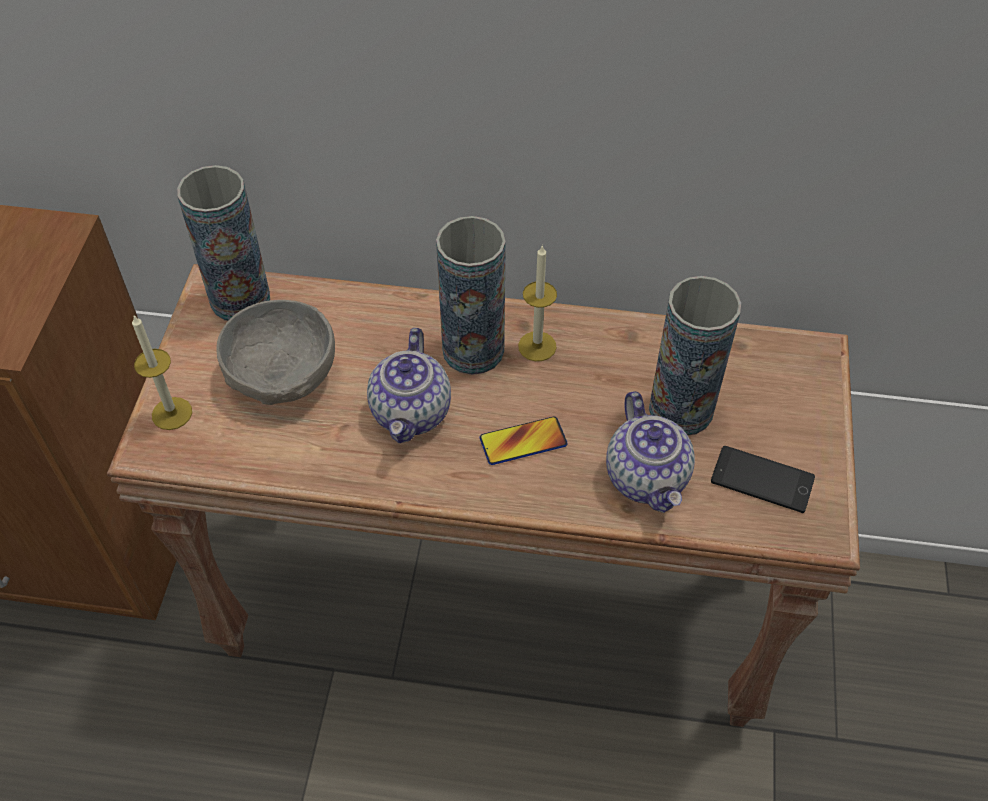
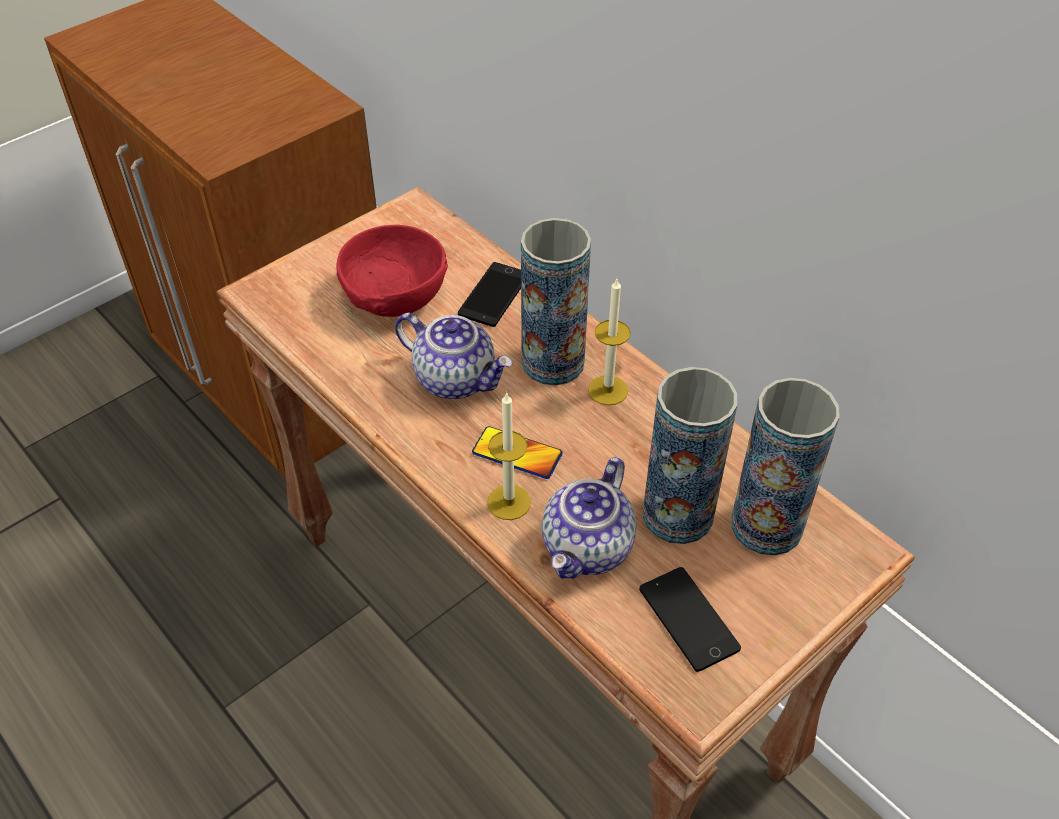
camera: 40 degrees right, 5 degrees down
candle [132,316,192,430] -> candle moved to [487,392,531,520]
vase [177,165,270,321] -> vase moved to [731,378,840,556]
grey bowl [216,300,335,405] -> red bowl [337,225,448,317]
teapot [367,328,451,443] -> teapot turned 105 degrees counterclockwise [395,313,512,399]
none -> phone [458,262,521,327]

